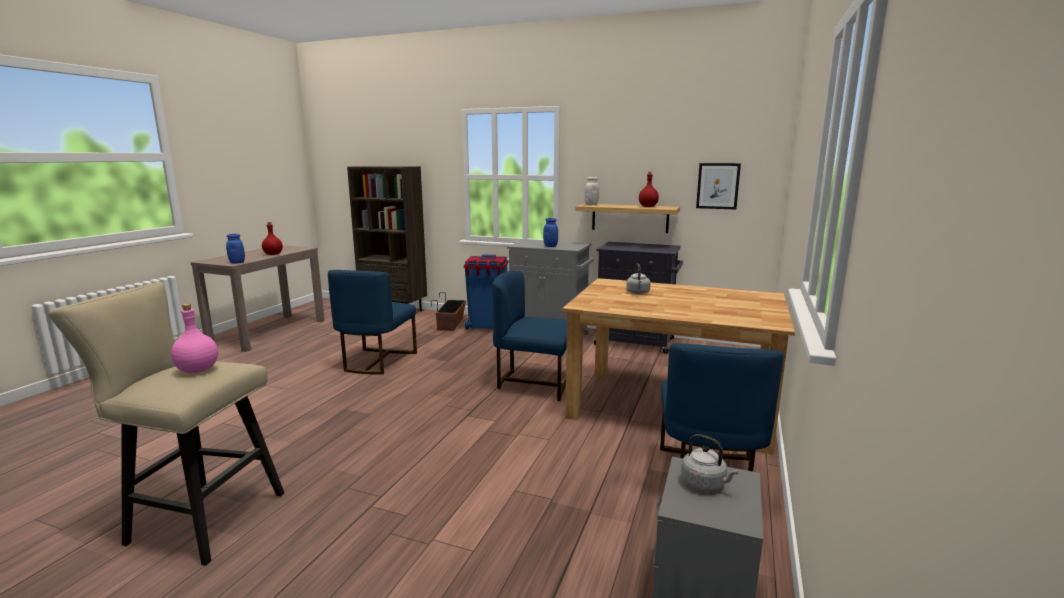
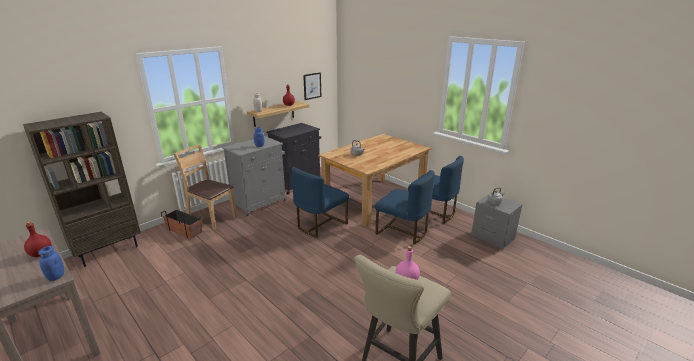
camera: 65 degrees left, 10 degrees up
blue chair [328,270,417,374] -> blue chair moved to [375,170,435,245]
blue trash can [464,255,508,330] -> brown chair [173,144,237,230]

